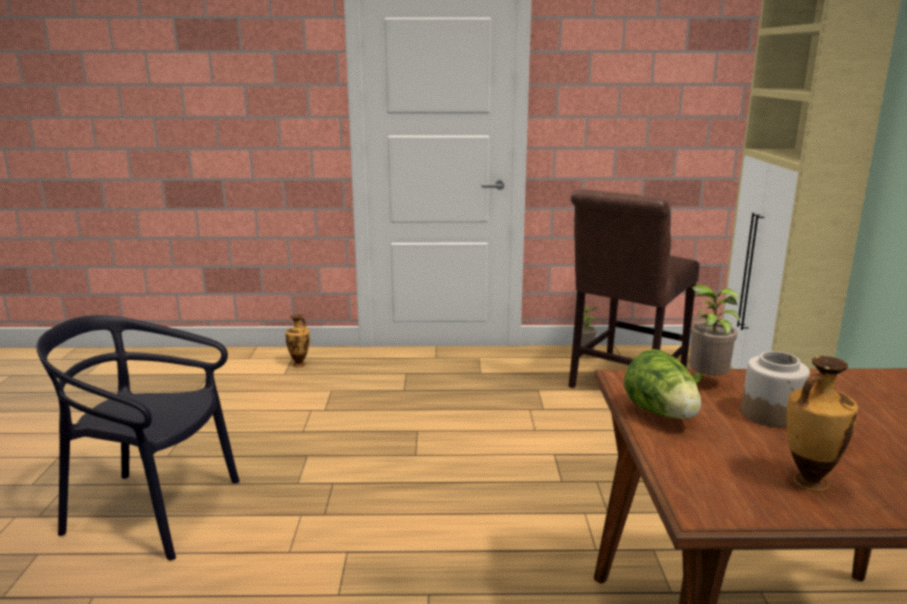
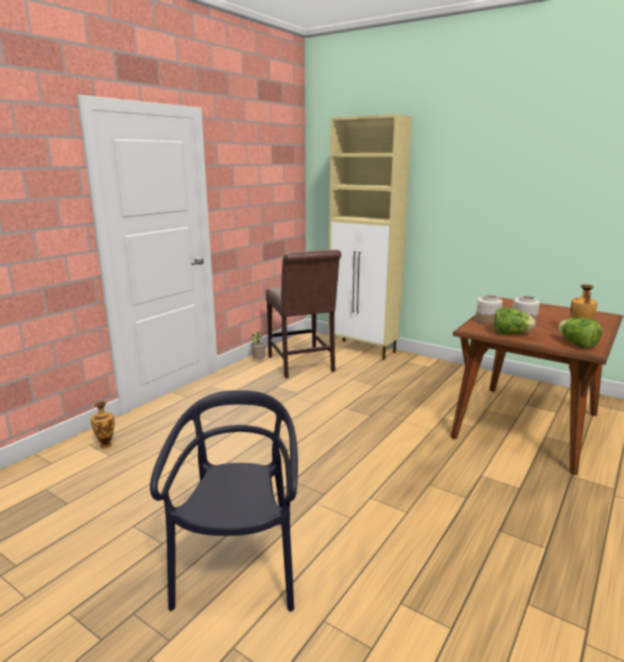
camera: 55 degrees left, 0 degrees up
black chair [37,315,239,560] -> black chair turned 135 degrees clockwise [150,390,298,612]
potted plant [689,285,742,384] -> jar [476,295,502,325]
none -> lettuce [558,318,602,349]

